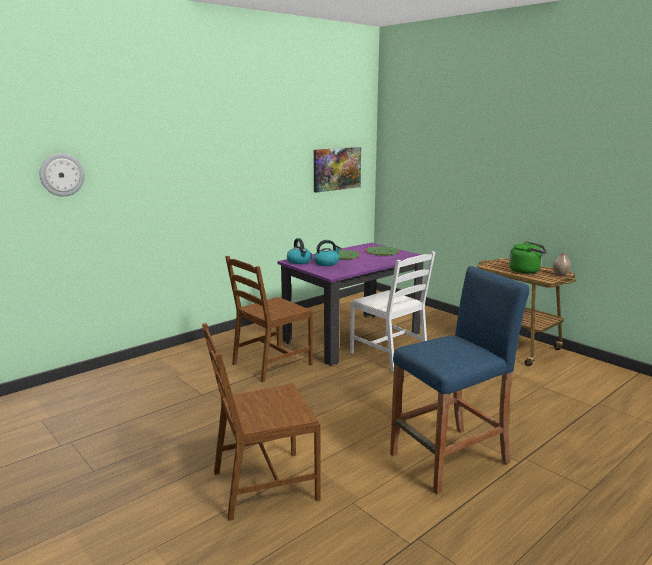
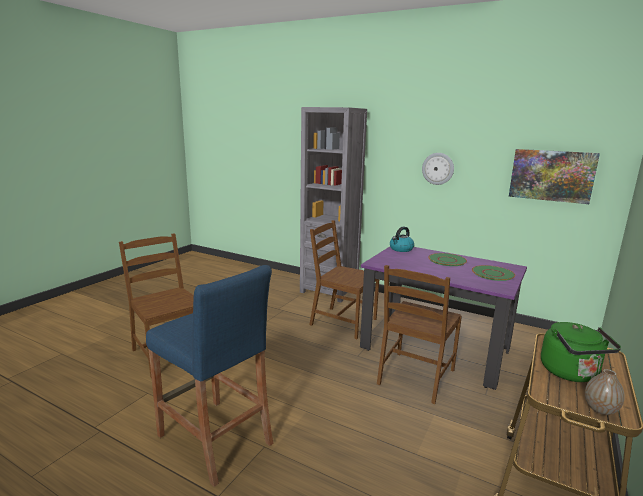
camera: 70 degrees right, 0 degrees up
wall clock [40,153,85,197] -> wall clock moved to [422,153,454,185]
kettle [314,240,341,266] -> none
white chair [350,251,435,372] -> brown chair [377,265,462,404]
none -> grey bookcase [300,107,367,302]

